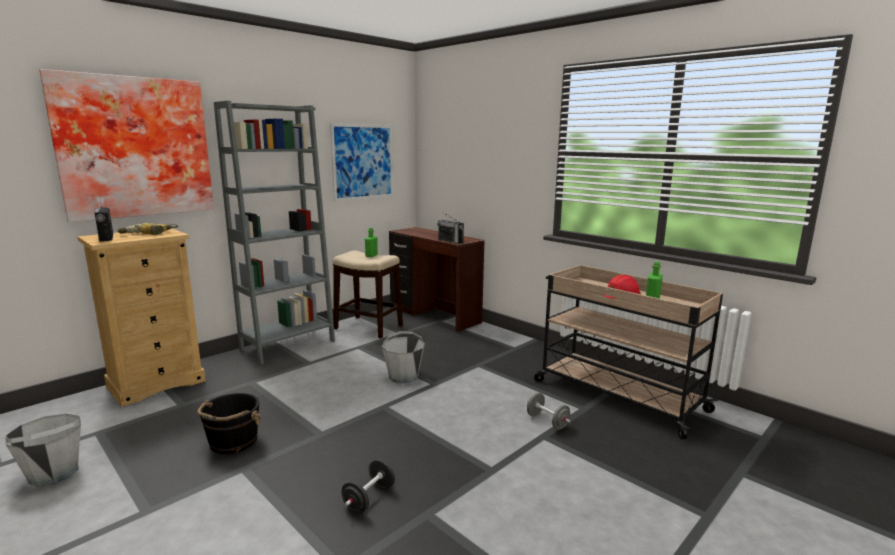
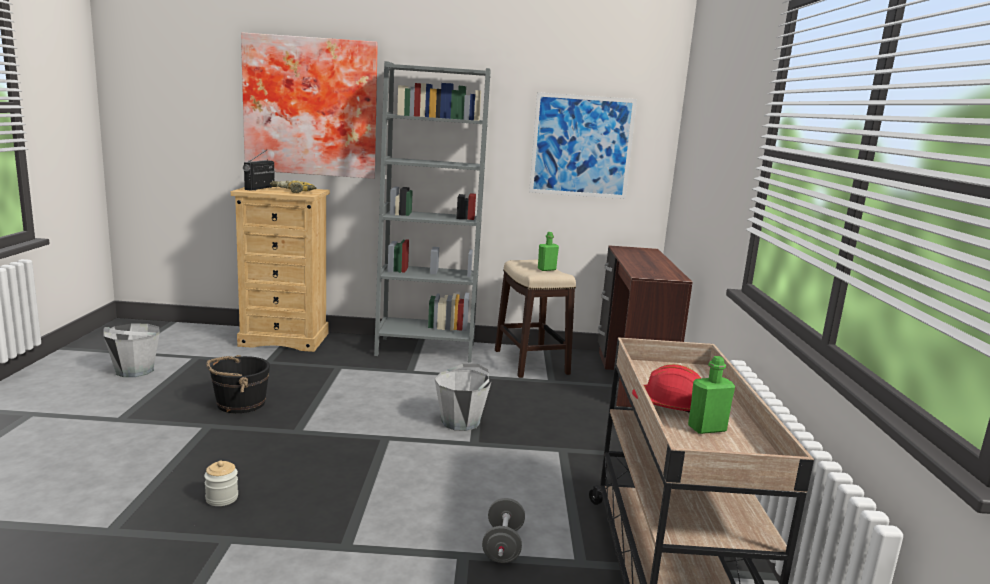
camera: 45 degrees right, 0 degrees up
black dumbbell [342,459,395,513] -> jar [204,461,238,506]
radio [437,213,464,244] -> none

